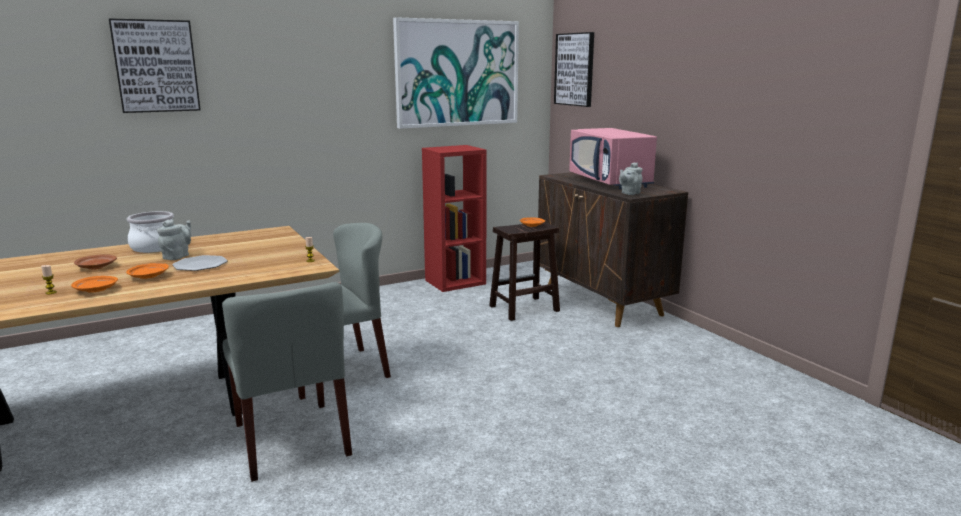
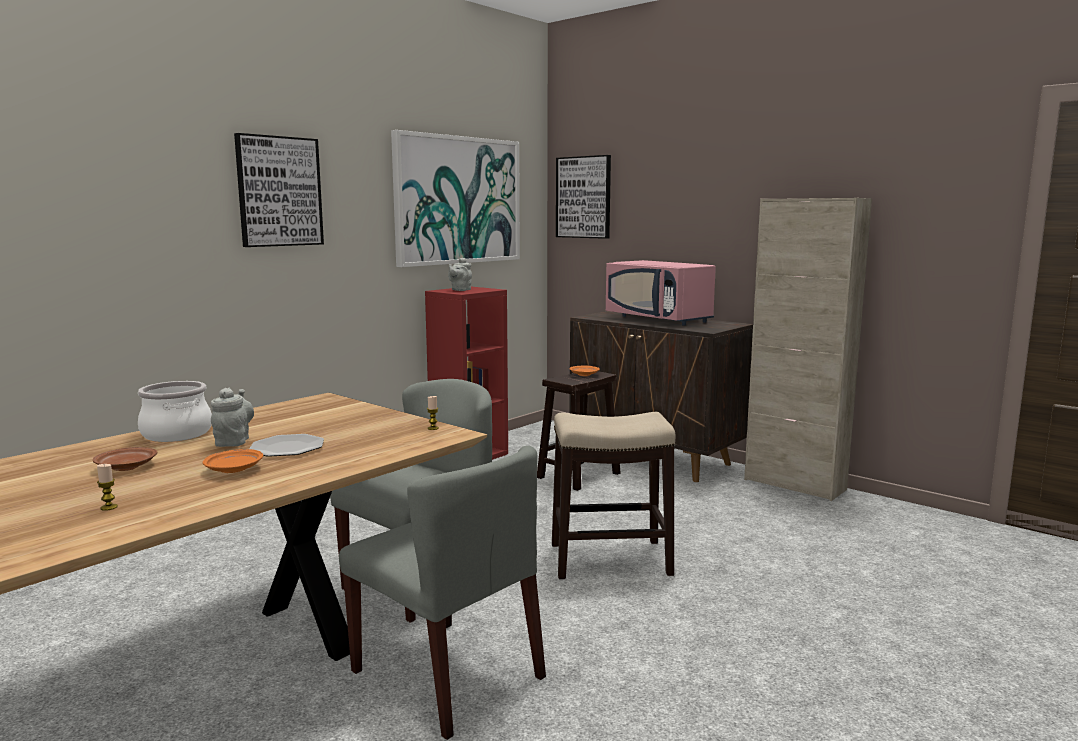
camera: 20 degrees left, 5 degrees down
orange plate [71,276,118,293] -> none
picture [109,18,201,113] -> picture moved to [234,133,324,247]
grey teapot [619,162,643,195] -> grey teapot moved to [448,258,472,291]
none -> stool [552,412,676,579]
none -> beige cabinet [744,198,872,501]

